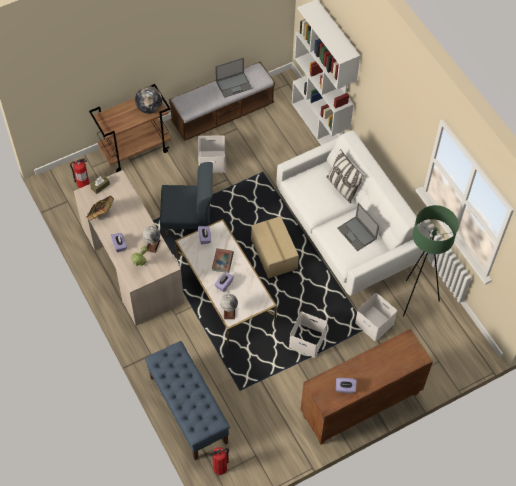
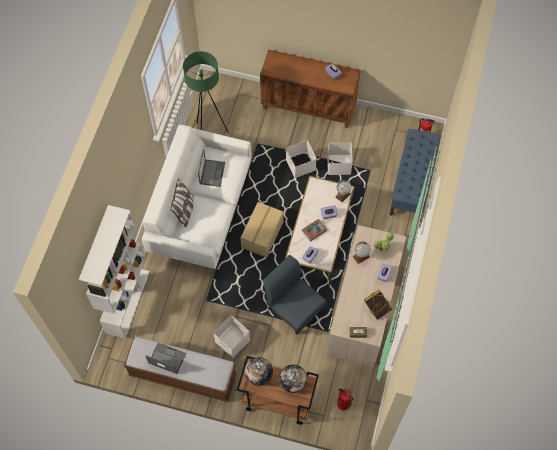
camera: 135 degrees left, 5 degrees up
white storage box [355,293,397,341] -> white storage box moved to [327,143,353,175]
none -> globe [279,365,307,393]

